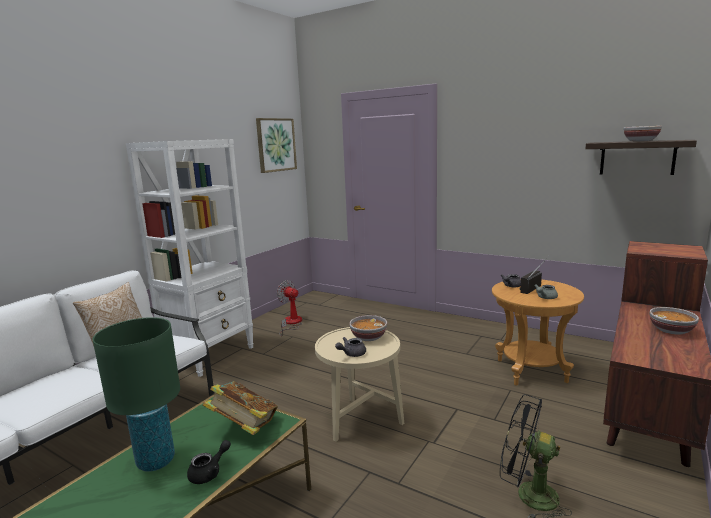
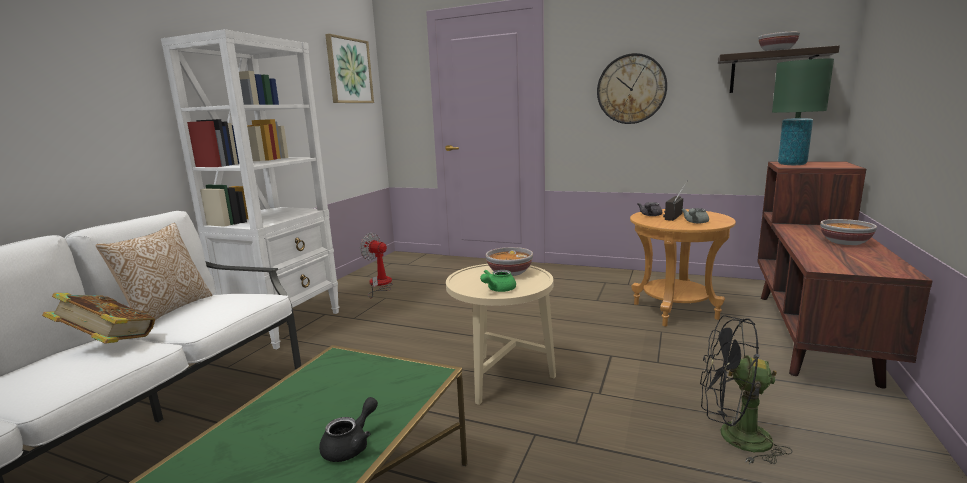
camera: 10 degrees left, 0 degrees up
green table lamp [93,317,180,472] -> green table lamp moved to [772,58,834,165]
book [203,381,278,435] -> book moved to [42,293,155,344]
grey teapot [335,337,366,357] -> green teapot [480,270,516,292]
none -> wall clock [597,53,667,124]

